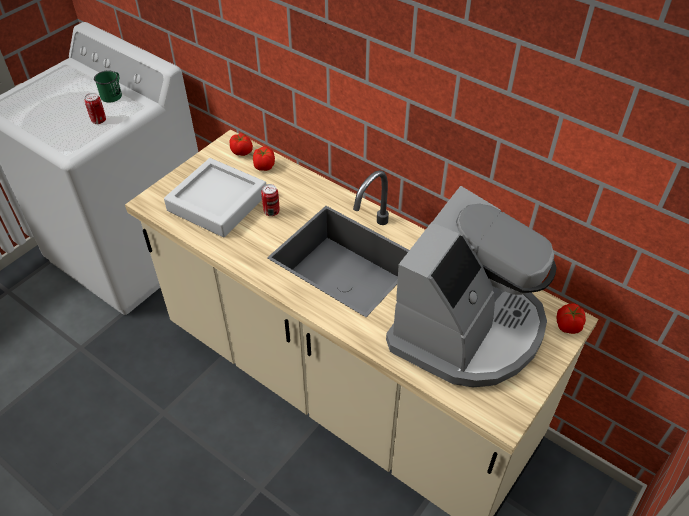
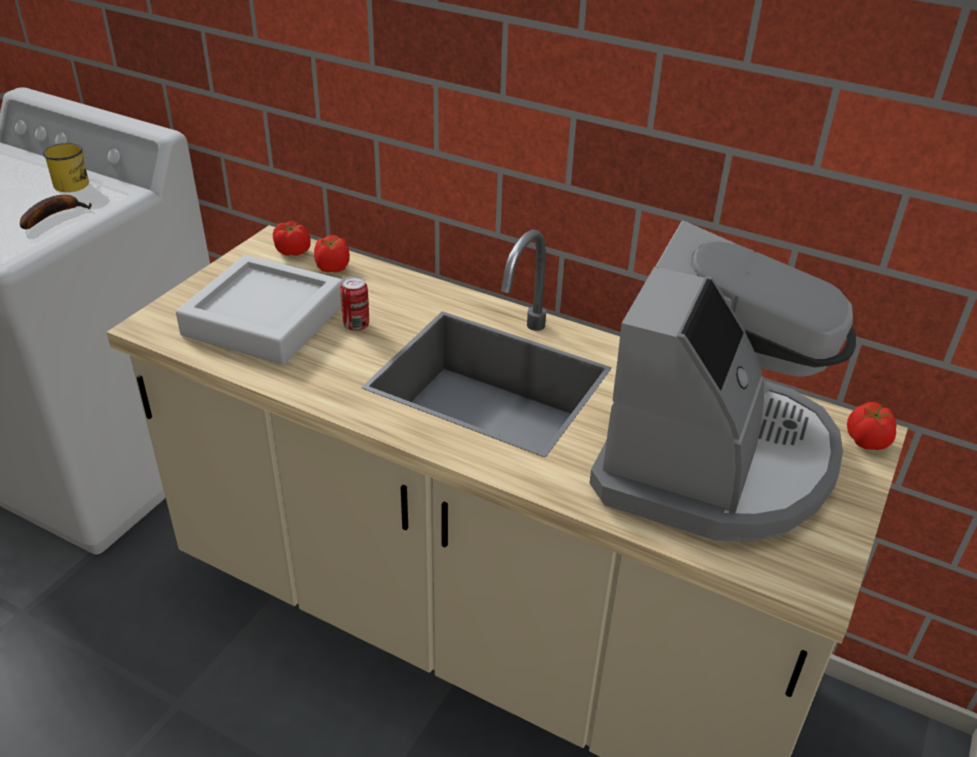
camera: 10 degrees left, 10 degrees down
can [85,93,106,124] -> banana [20,195,92,229]
green mug [94,70,122,103] -> yellow mug [43,143,89,192]

